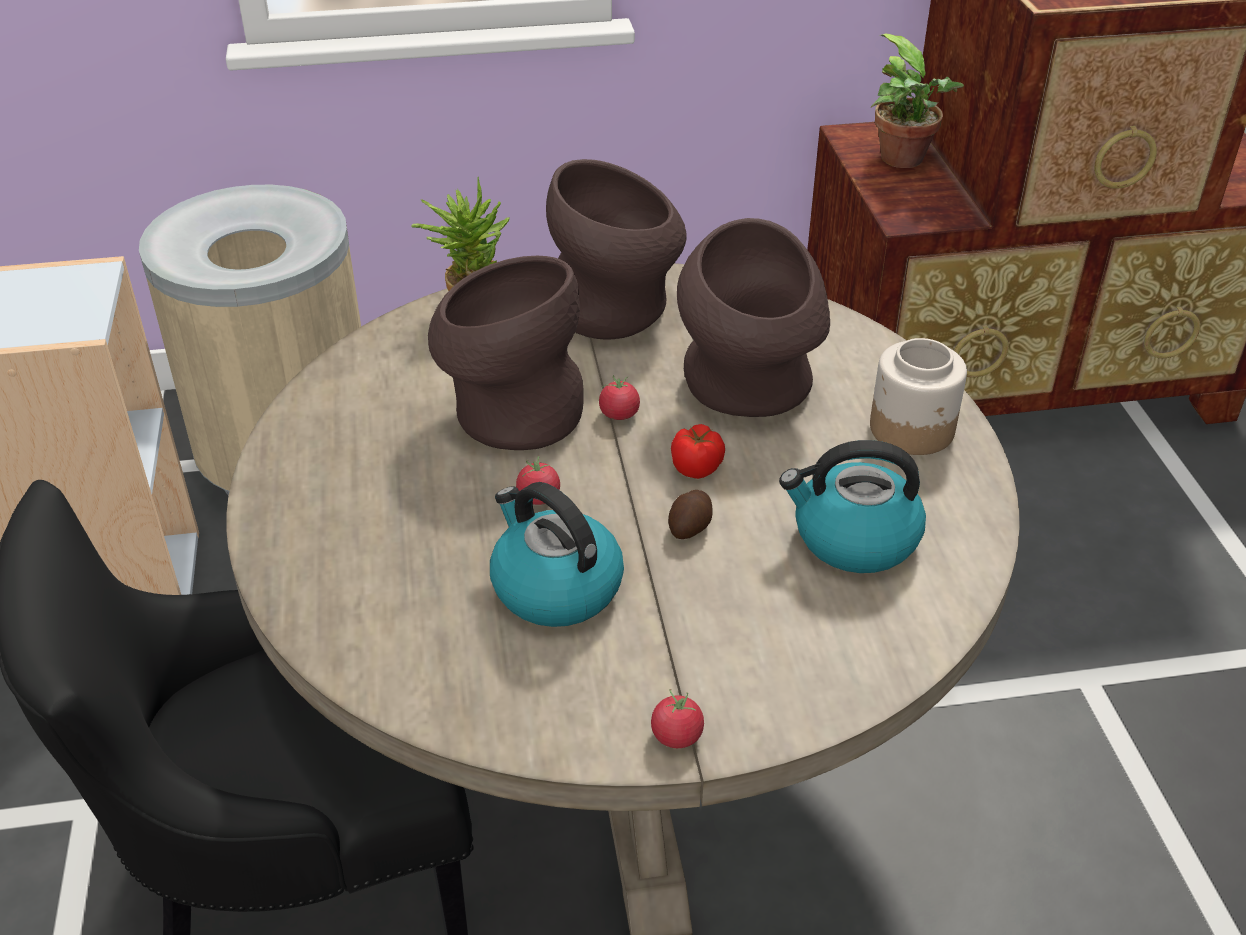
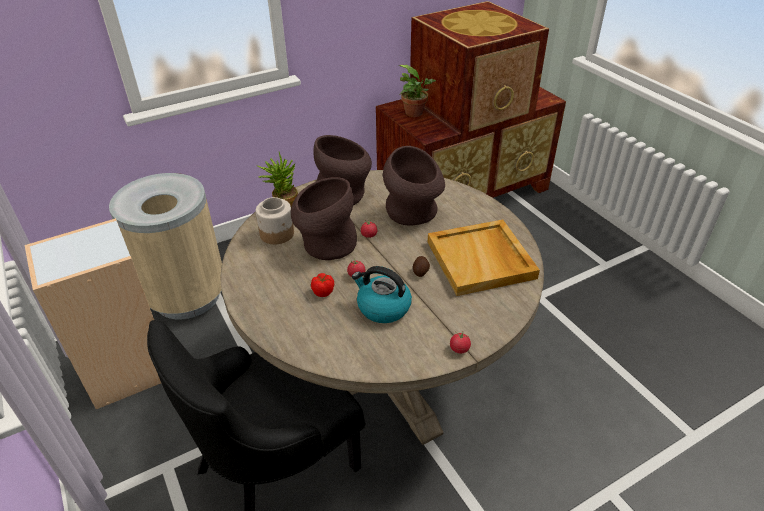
camera: 20 degrees left, 0 degrees up
tomato [671,424,725,479] -> tomato moved to [311,273,334,297]
kettle [779,440,926,573] -> beige tray [428,220,540,296]
jar [870,338,967,455] -> jar moved to [256,197,294,245]

